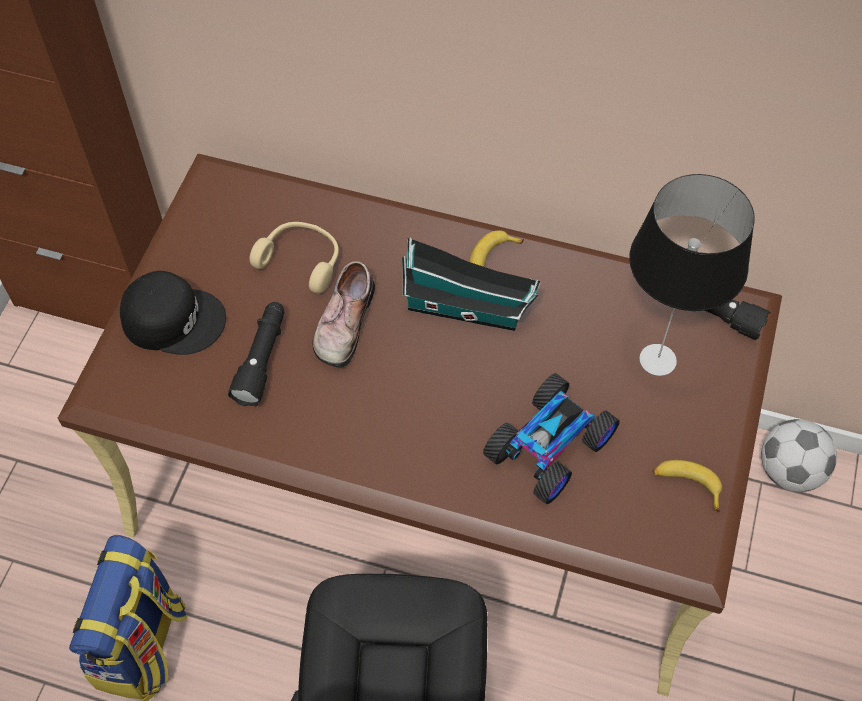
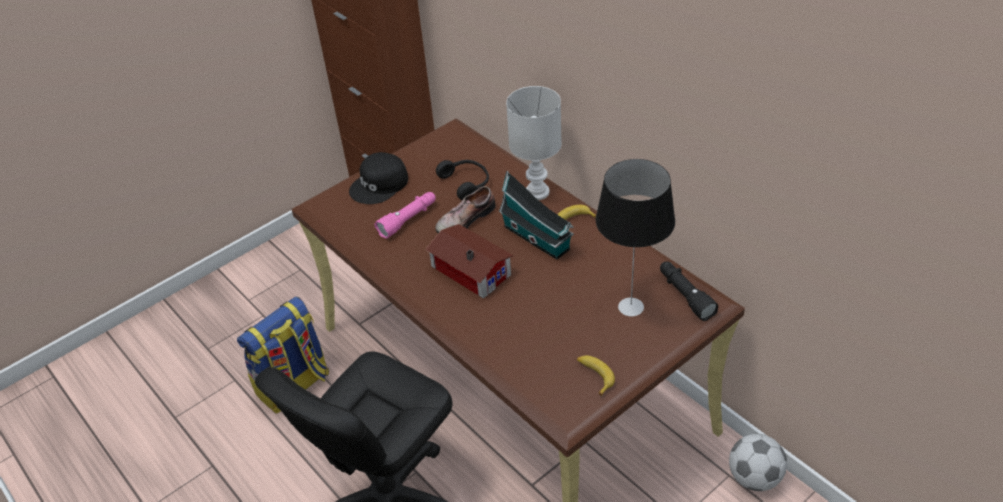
camera: 35 degrees right, 15 degrees down
black cap [120,271,226,355] -> black cap turned 90 degrees clockwise [349,152,408,204]
black flashlight [228,302,285,407] -> pink flashlight [374,192,436,239]
beige headphones [249,222,339,294] -> black headphones [436,160,489,200]
toy car [483,373,620,504] -> none
none -> toy house [425,224,514,298]
none -> white table lamp [506,86,562,200]

